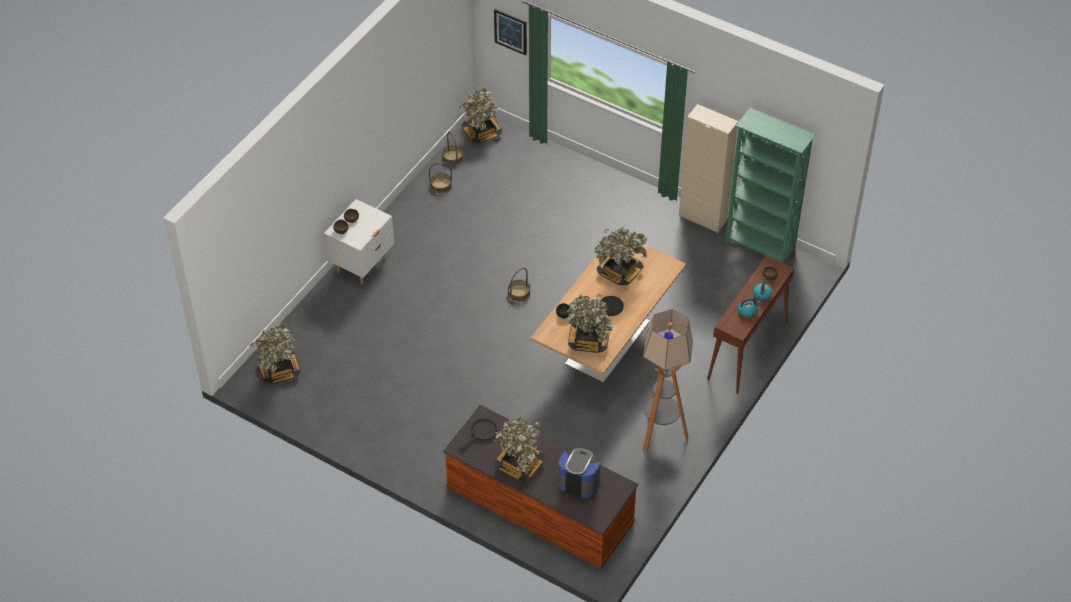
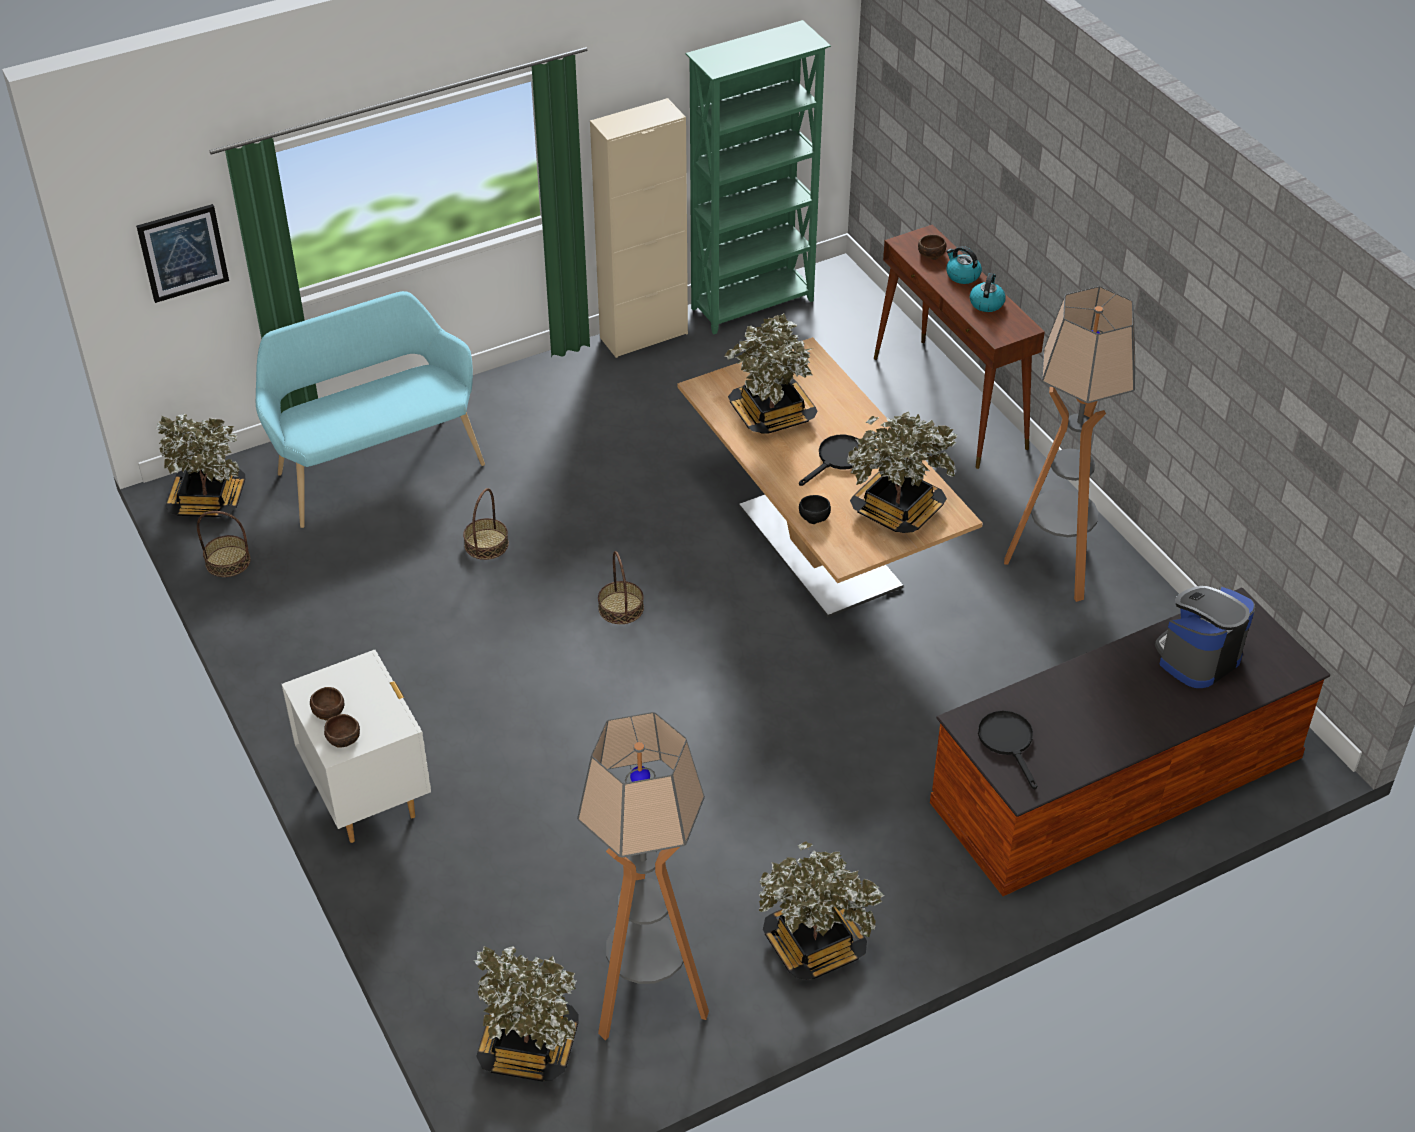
camera: 60 degrees left, 5 degrees down
basket [429,162,452,193] -> basket moved to [463,488,509,560]
potted plant [494,417,545,481] -> potted plant moved to [758,841,884,980]
none -> turquoise bench [256,291,485,528]
none -> floor lamp [577,712,709,1040]

